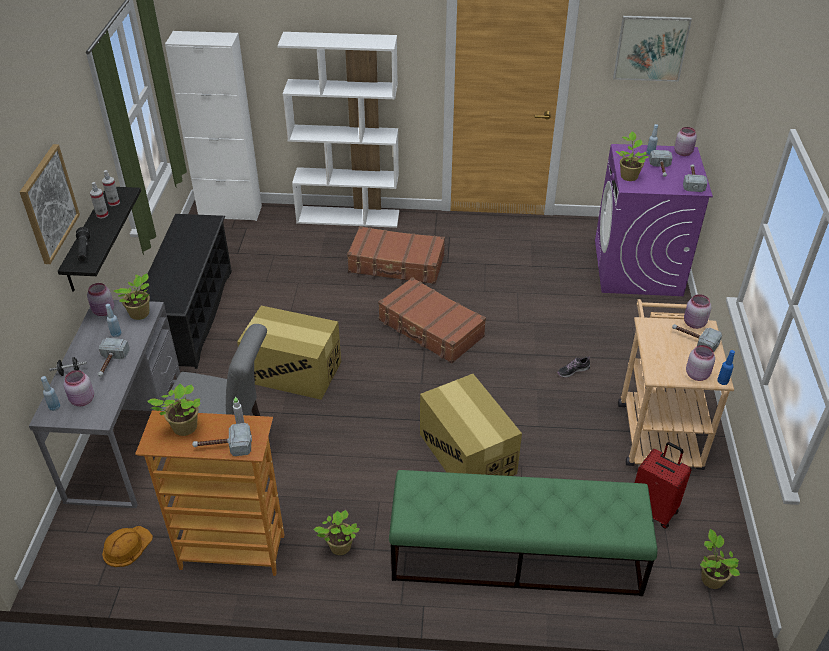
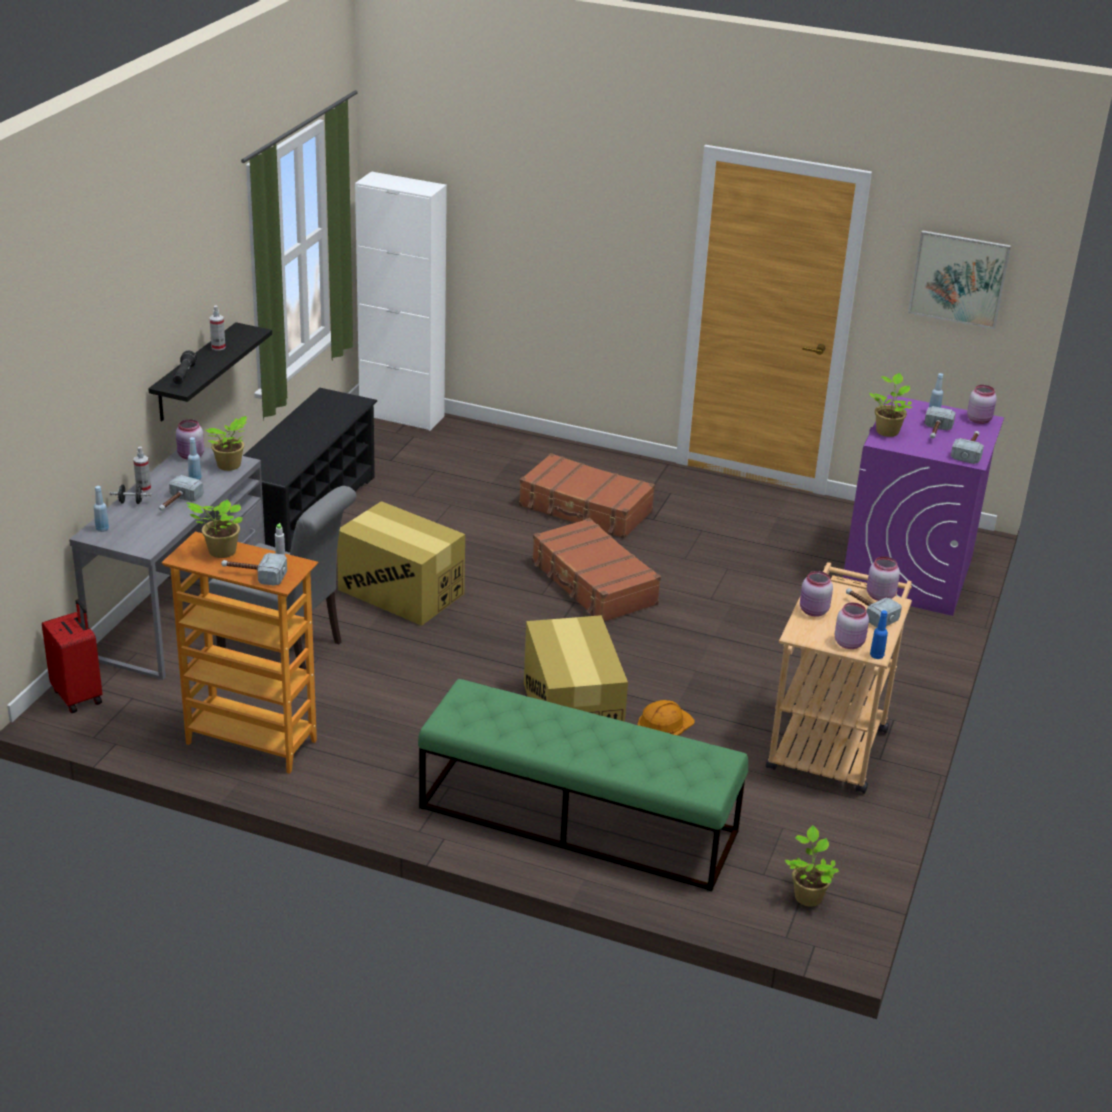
camera: 15 degrees right, 10 degrees down
picture [20,144,80,264] -> none
pink jar [64,370,94,406] -> pink jar moved to [800,571,833,617]
spray bottle [102,170,120,206] -> spray bottle moved to [133,446,151,492]
orange hard hat [102,526,153,567] -> orange hard hat moved to [637,700,695,736]
white bookcase [277,32,399,228] -> none
potted plant [314,510,360,555] -> none
shoe [557,356,590,378] -> none
red suitcase [635,442,691,529] -> red suitcase moved to [42,599,102,713]

